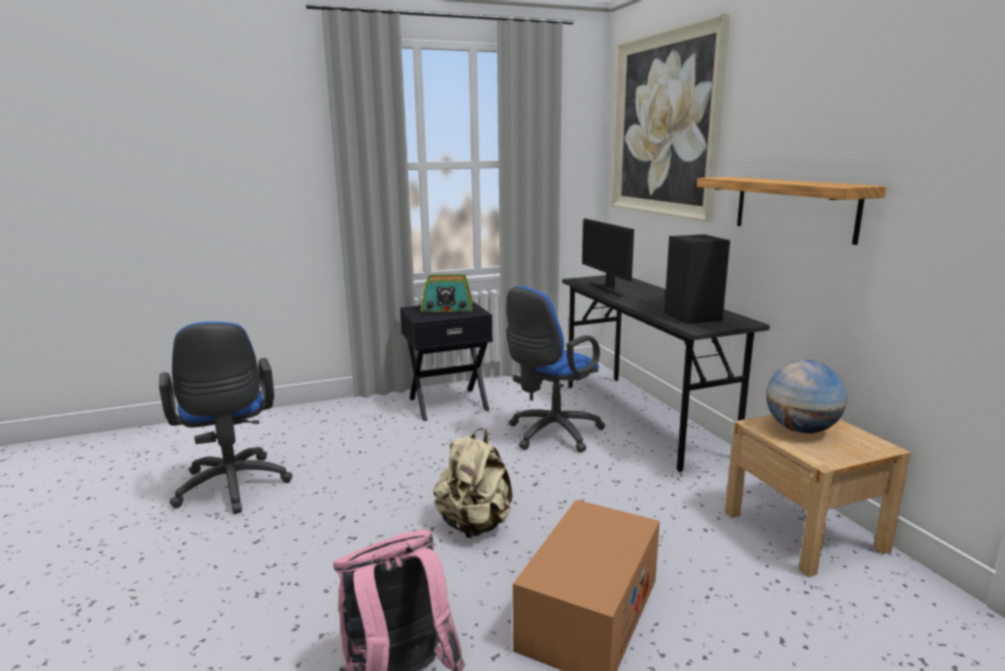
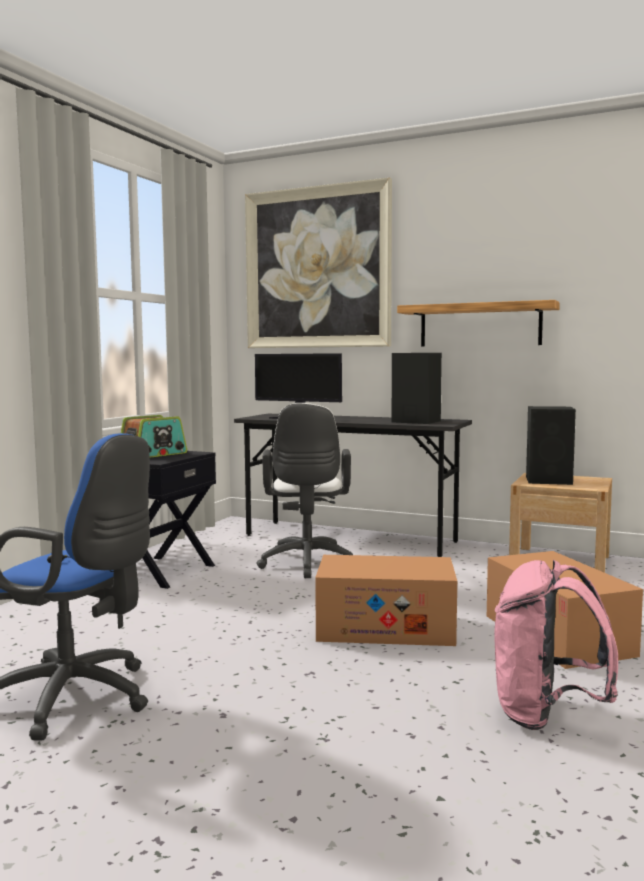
camera: 45 degrees left, 10 degrees down
beige backpack [434,428,513,538] -> cardboard box [315,555,457,646]
blue office chair [506,286,605,452] -> white office chair [257,403,353,578]
globe [766,360,847,433] -> black speaker [526,406,576,485]

